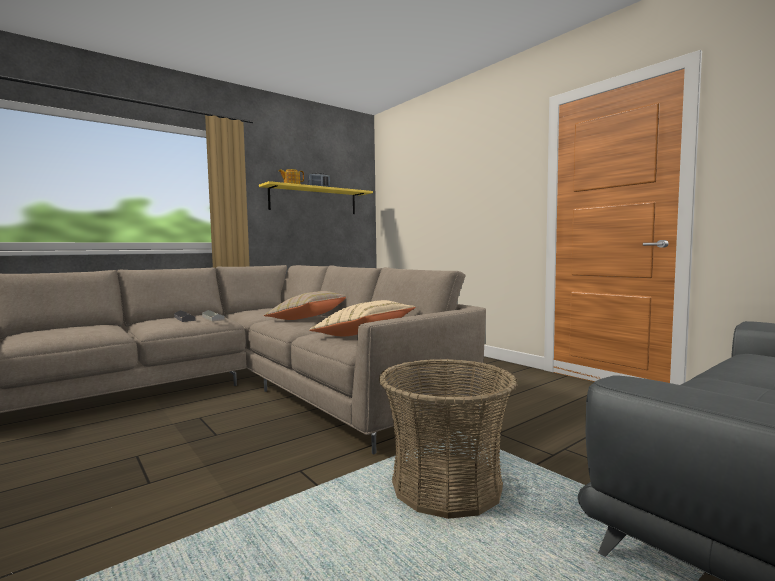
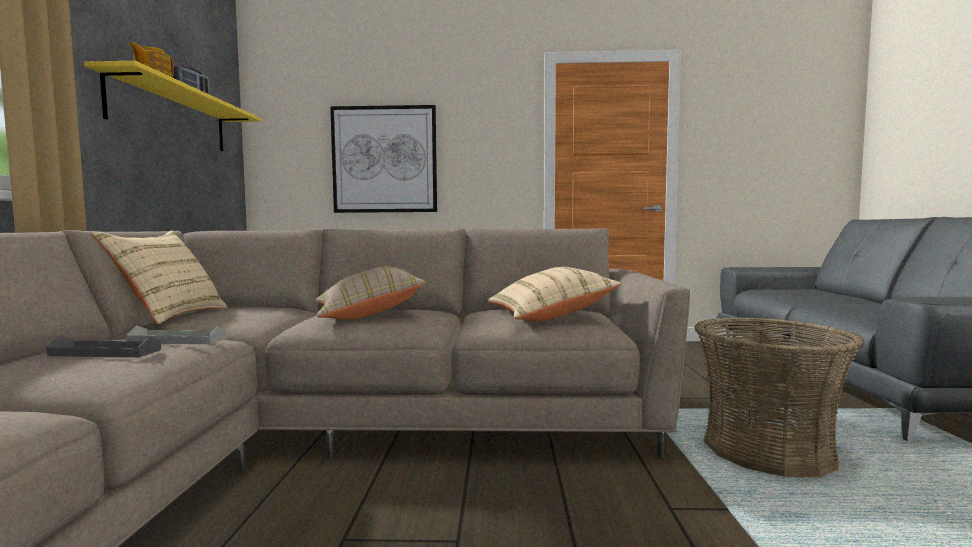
camera: 50 degrees left, 0 degrees up
none -> beige pillow [90,230,227,324]
none -> picture [330,105,437,213]

